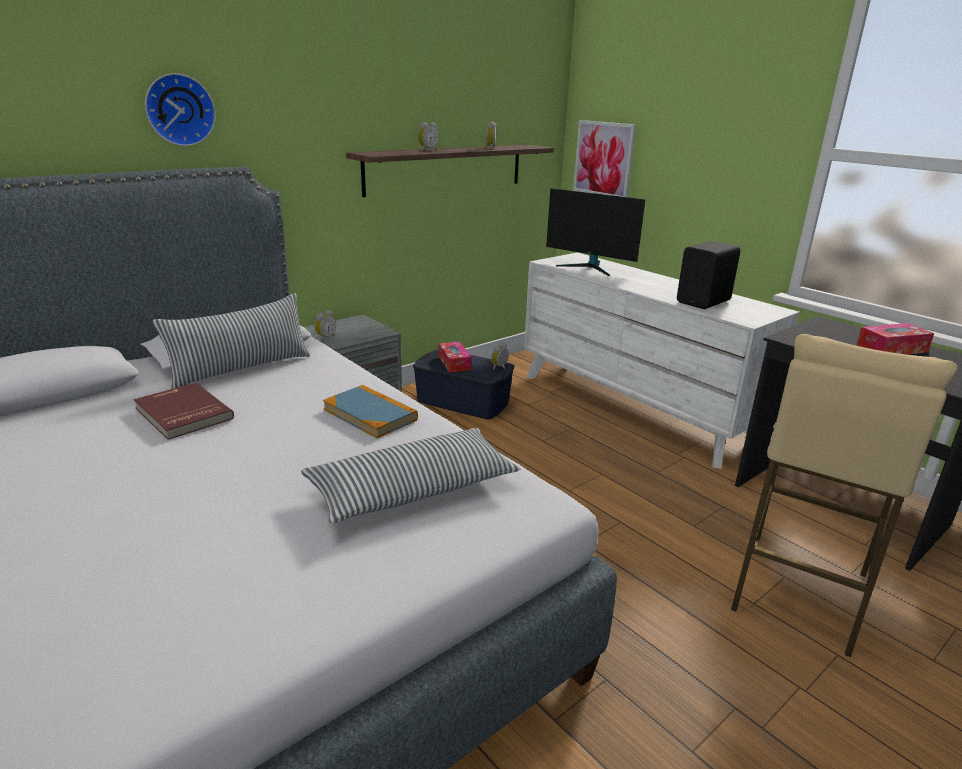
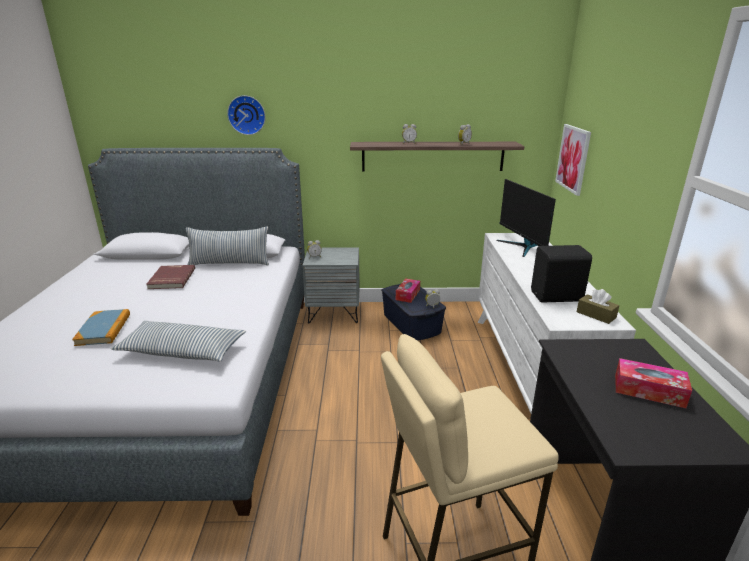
camera: 40 degrees right, 0 degrees up
book [323,385,418,438] -> book moved to [72,309,130,346]
none -> brown tissue box [577,289,619,324]

